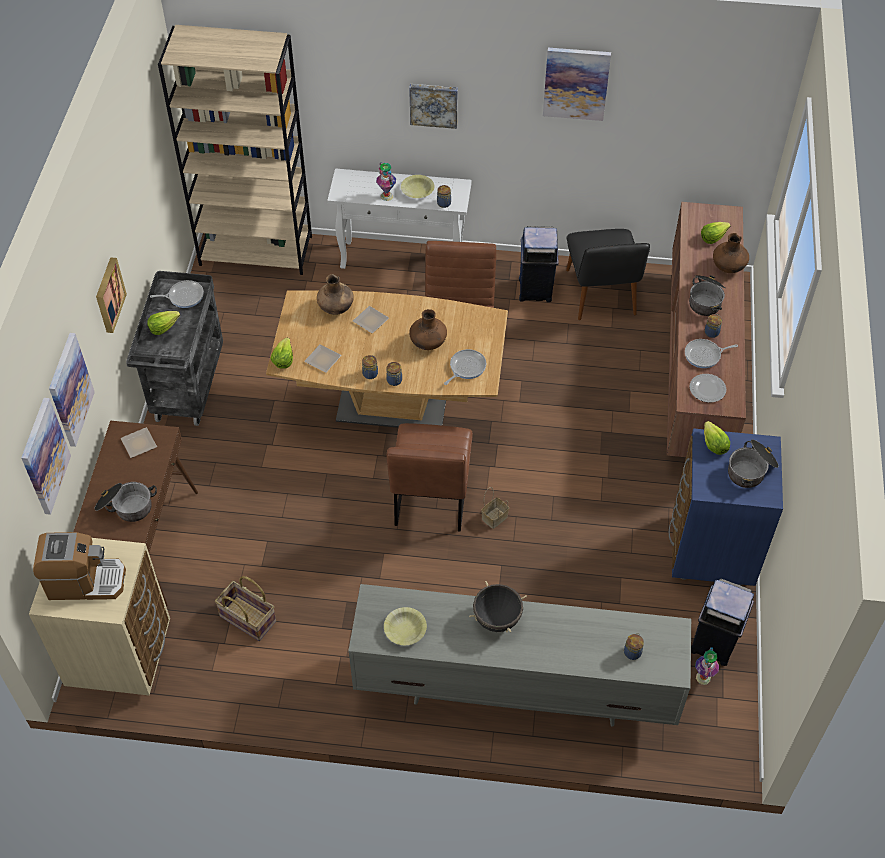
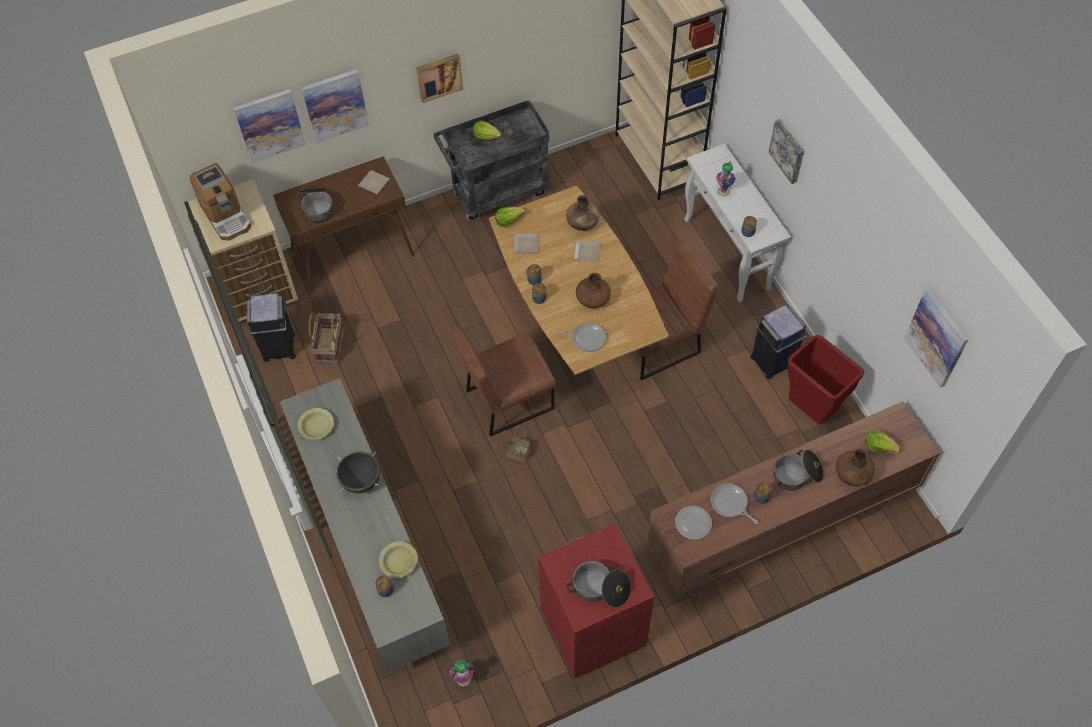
camera: 60 degrees right, 5 degrees up
frying pan [150,280,204,308] -> none
yellow bowl [401,175,434,198] -> yellow bowl moved to [379,542,418,578]
picture [543,48,611,121] -> picture moved to [904,288,969,388]
black chair [566,229,650,320] -> red trash can [788,335,864,424]
blue dresser [669,428,783,586] -> red dresser [538,524,654,678]
black trash can [691,578,754,666] -> black trash can moved to [247,293,296,362]
lettuce [704,421,730,455] -> none

